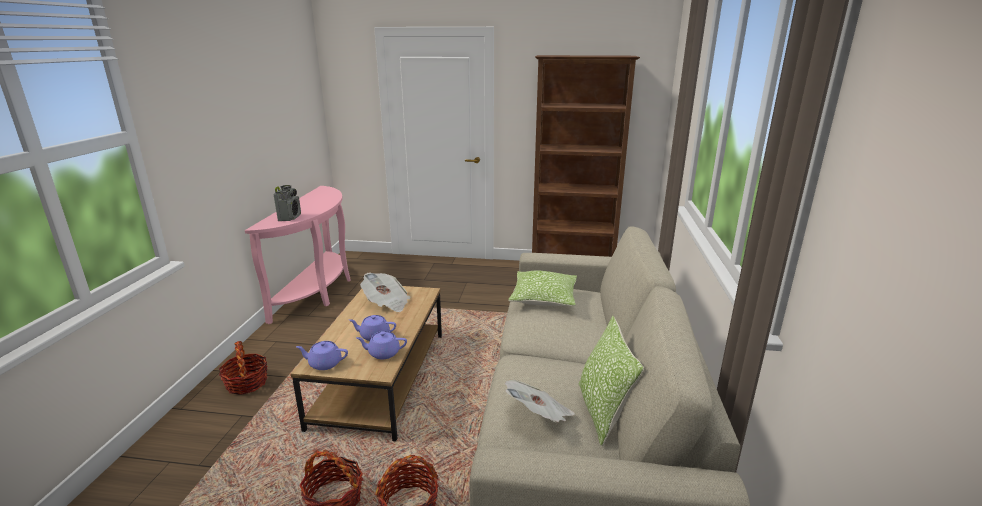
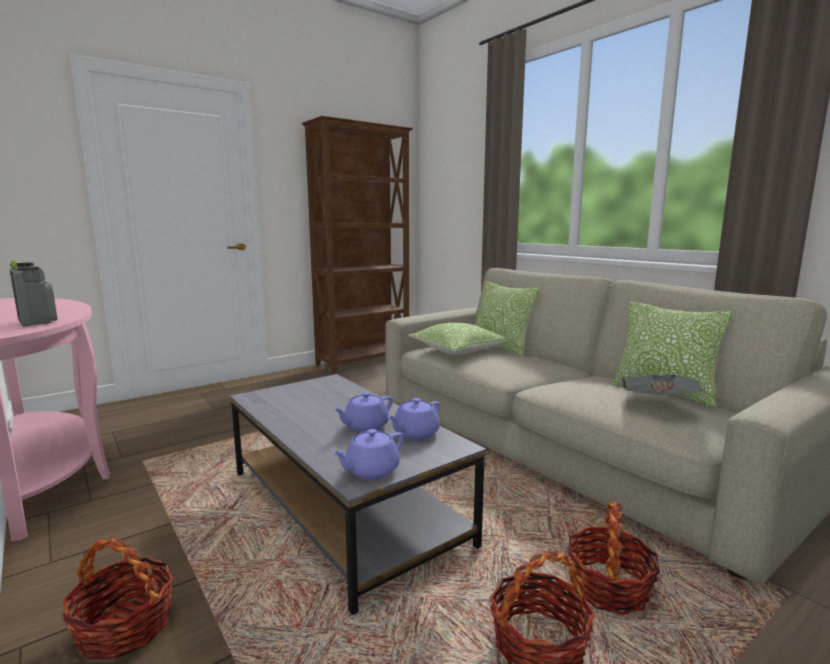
camera: 45 degrees left, 10 degrees down
brown coffee table [291,286,442,441] -> grey coffee table [230,374,486,615]
newspaper [360,273,410,312] -> none
none -> pillow [475,282,540,356]

